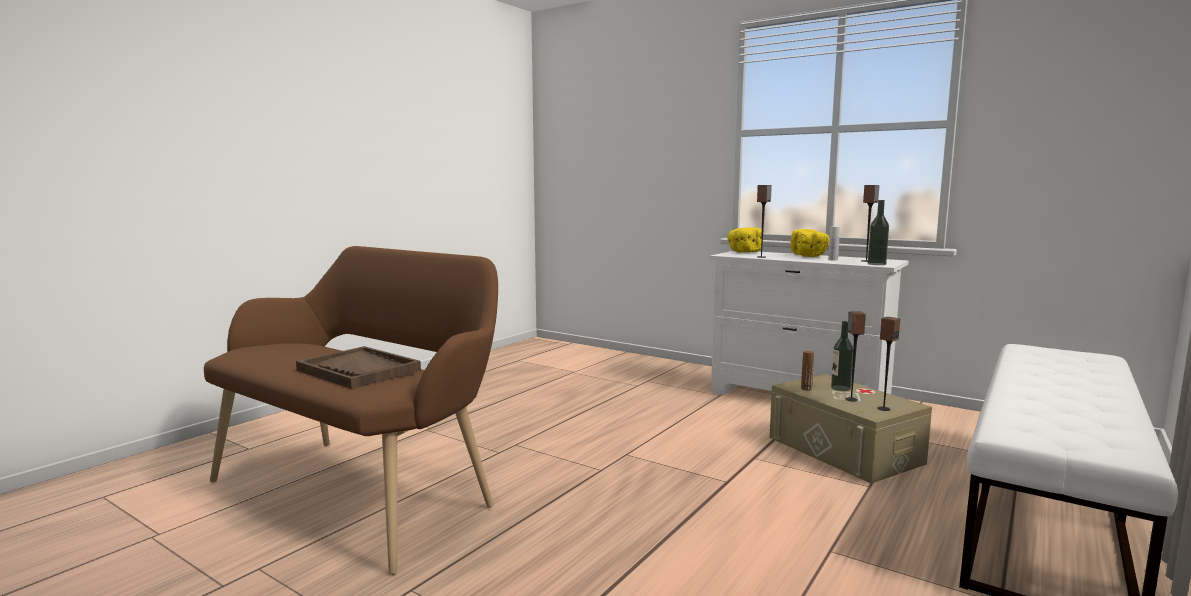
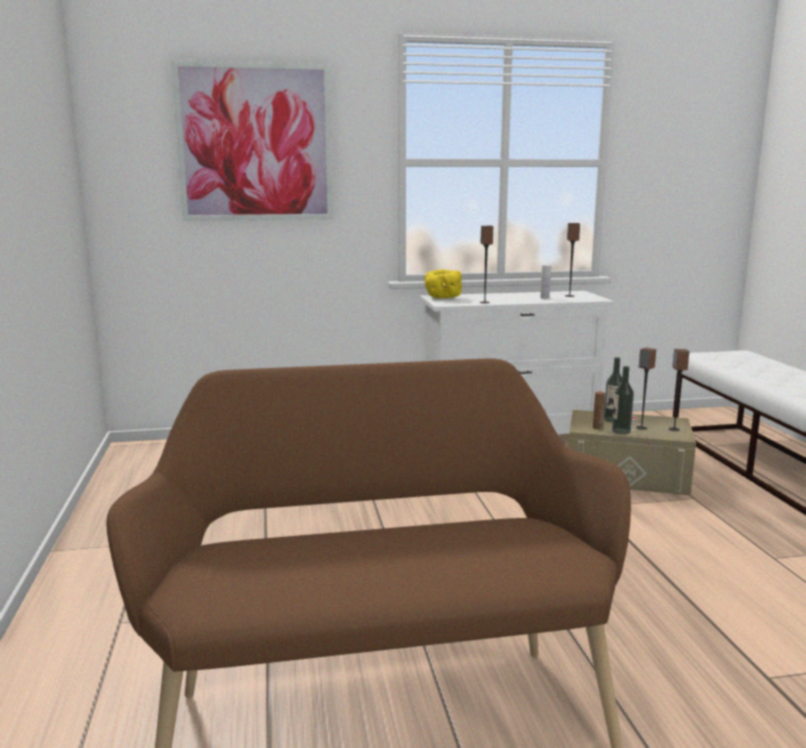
camera: 45 degrees left, 5 degrees up
brown tray [296,346,421,389] -> none
yellow bowl [790,229,829,257] -> none
bottle [868,200,889,265] -> bottle moved to [612,366,634,434]
none -> picture [171,60,333,221]

